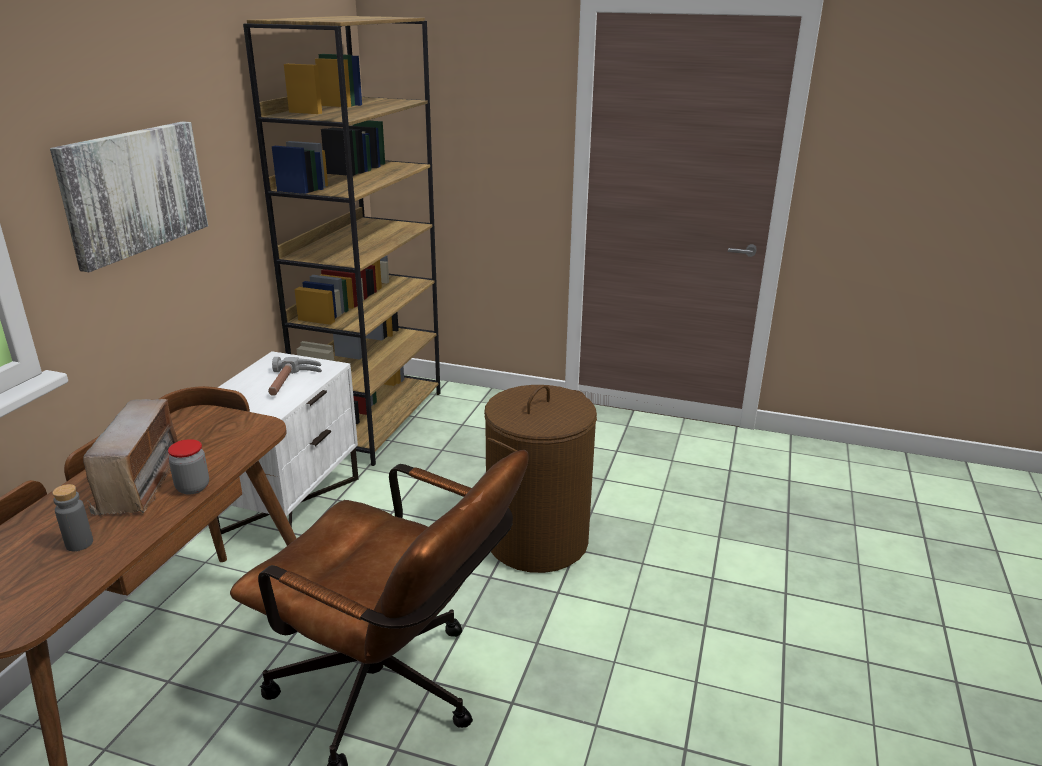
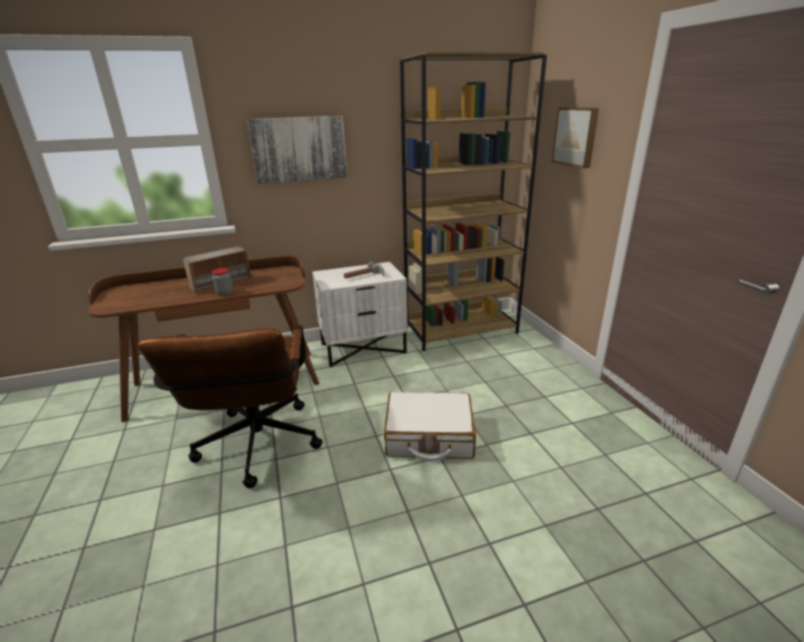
camera: 55 degrees right, 0 degrees up
grey bottle [52,484,93,551] -> none
brown laundry basket [484,385,597,573] -> white suitcase [384,392,476,462]
none -> picture [552,107,599,168]

